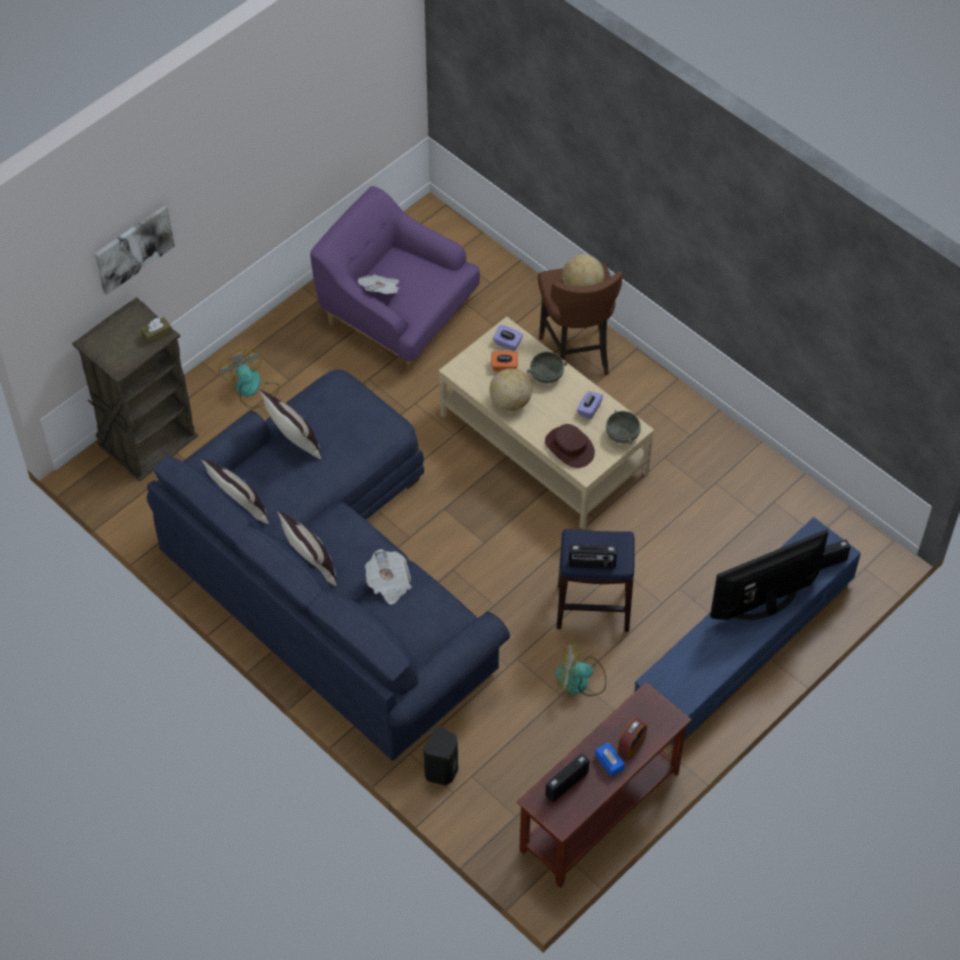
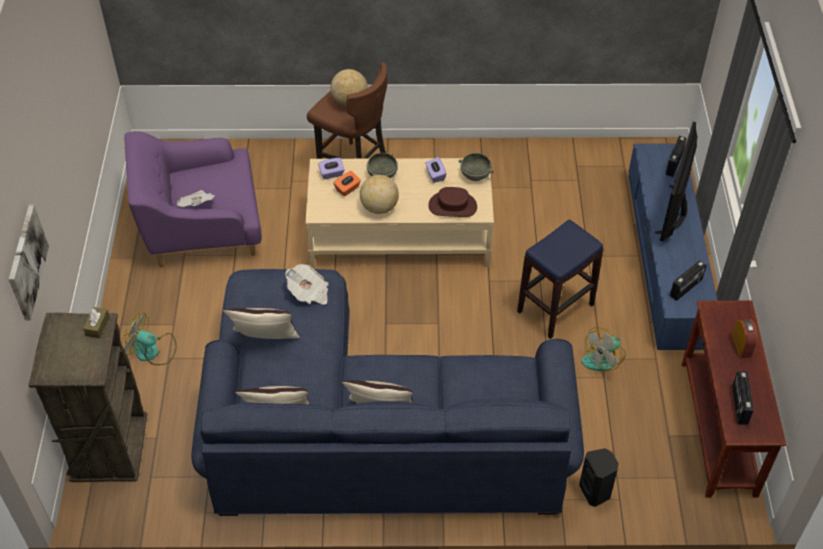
camera: 45 degrees left, 5 degrees down
newspaper [365,549,412,605] -> newspaper moved to [285,264,328,305]
radio [568,544,617,569] -> radio moved to [670,260,707,301]
blue tissue box [595,742,625,777] -> none

